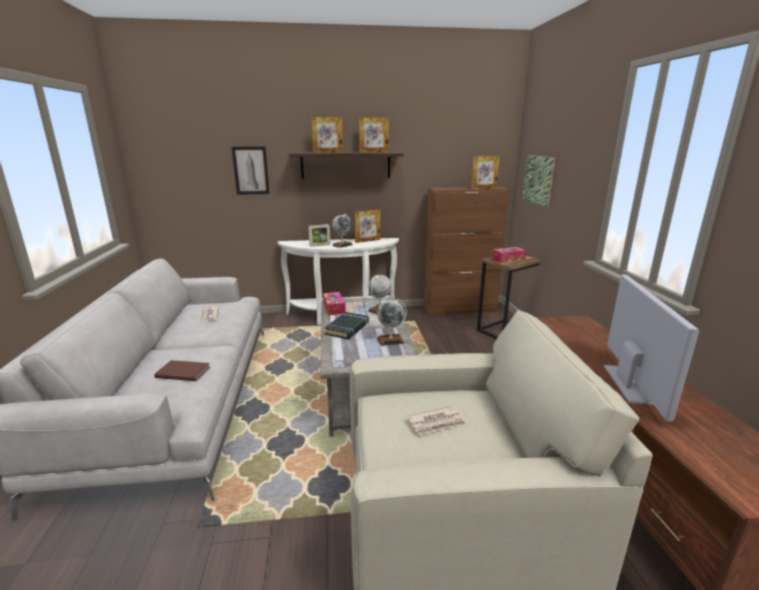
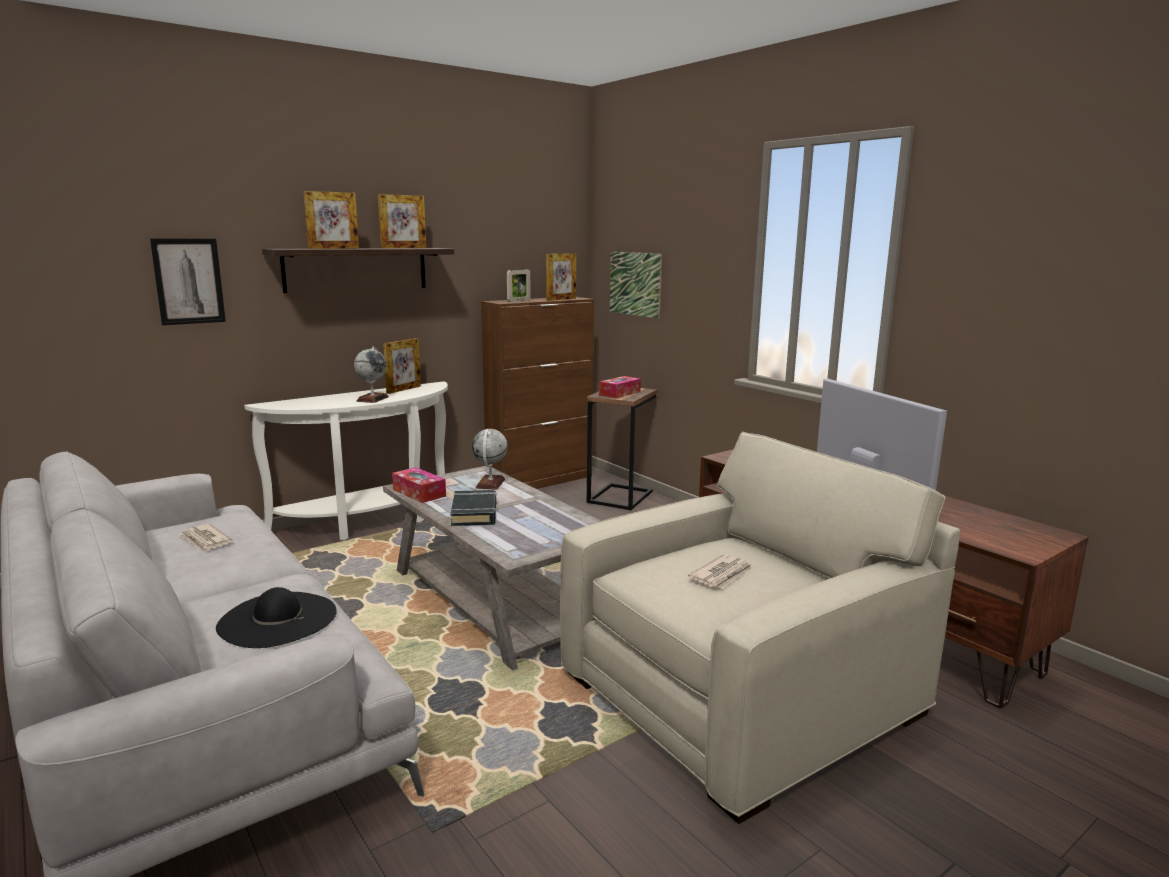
camera: 30 degrees left, 5 degrees down
brown book [154,360,210,381] -> black hat [216,587,337,648]
picture frame [308,224,330,247] -> picture frame moved to [507,269,531,302]
globe [377,299,407,346] -> none

